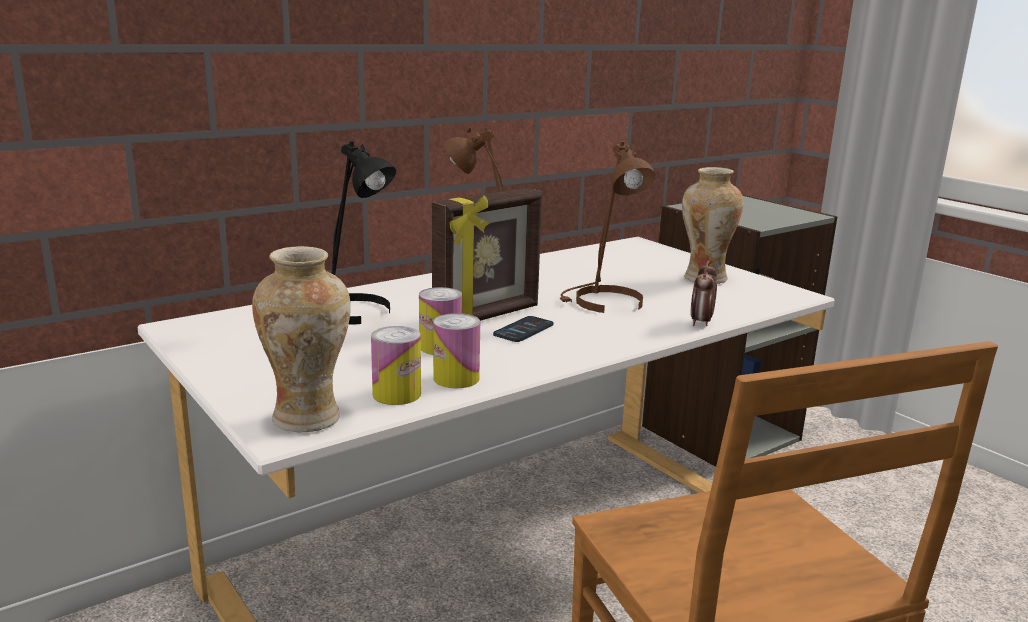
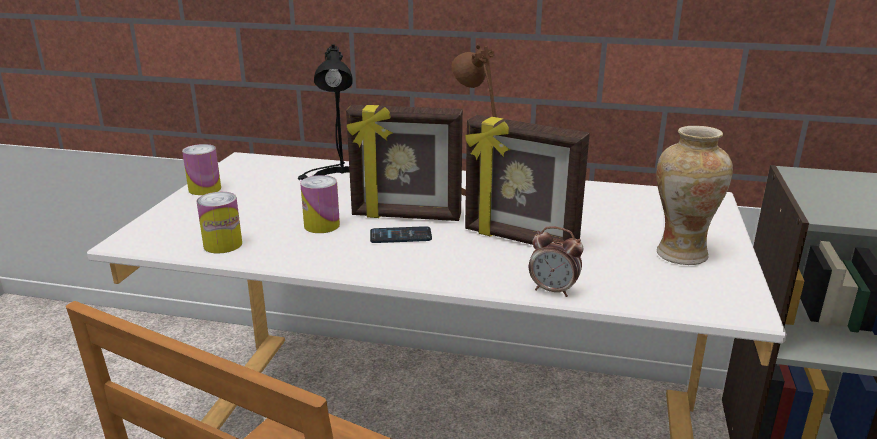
camera: 50 degrees right, 5 degrees up
vase [252,246,351,432] -> none
can [433,313,480,388] -> can moved to [182,144,221,195]
brown table lamp [560,141,656,313] -> picture frame [465,115,590,245]
alarm clock [690,260,717,326] -> alarm clock turned 135 degrees counterclockwise [529,226,584,297]

